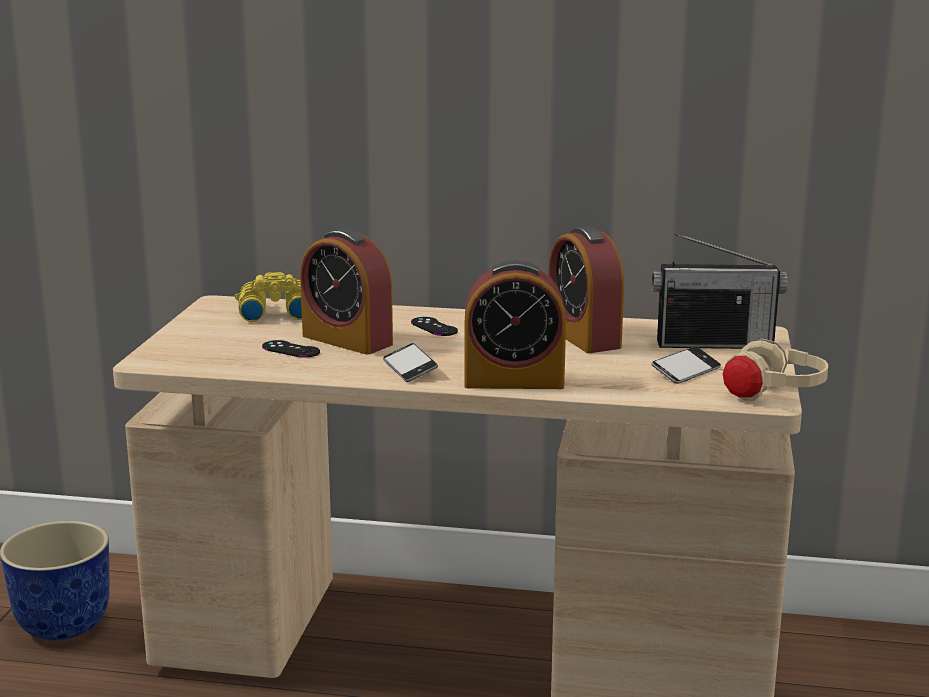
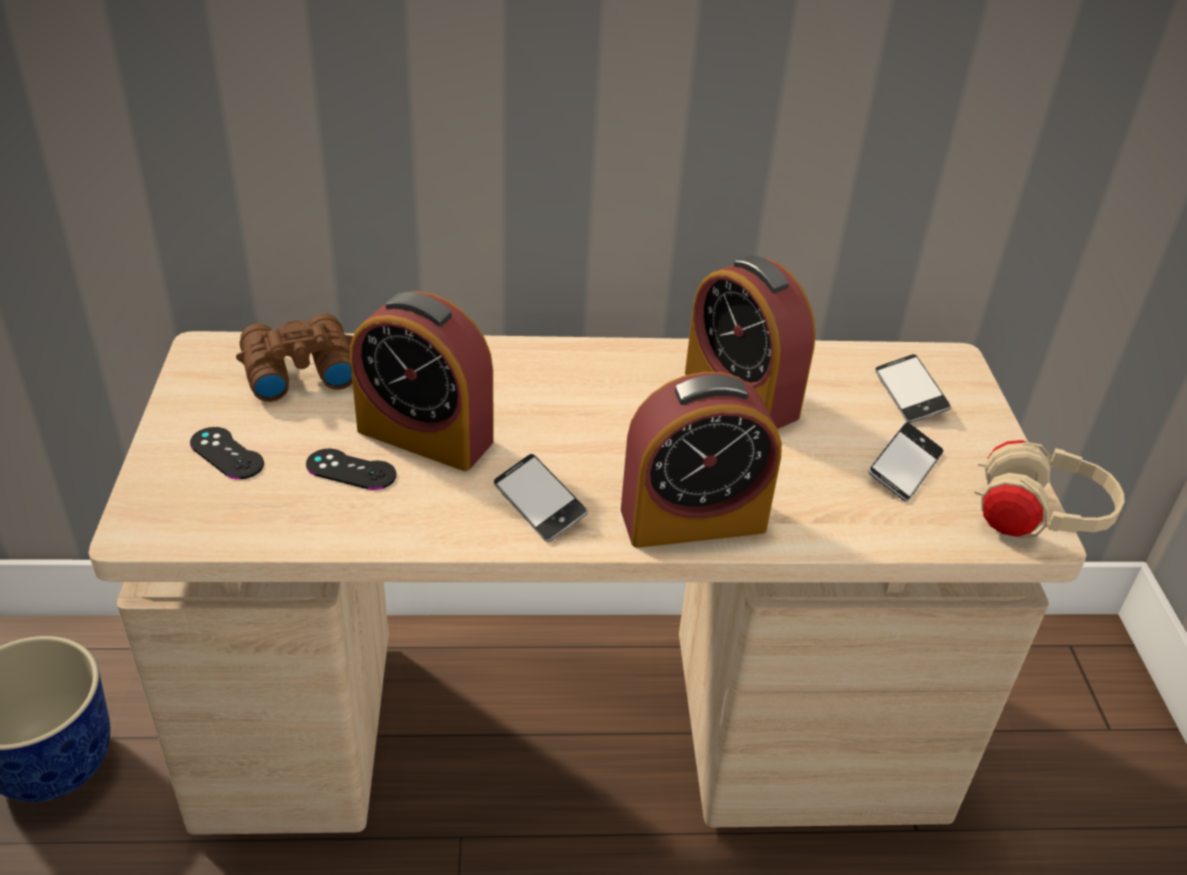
camera: 15 degrees left, 20 degrees up
yellow binoculars [235,272,302,322] -> brown binoculars [236,313,353,402]
black game controller [411,317,458,336] -> black game controller moved to [190,427,264,479]
radio [652,233,788,349] -> phone [875,354,951,423]

